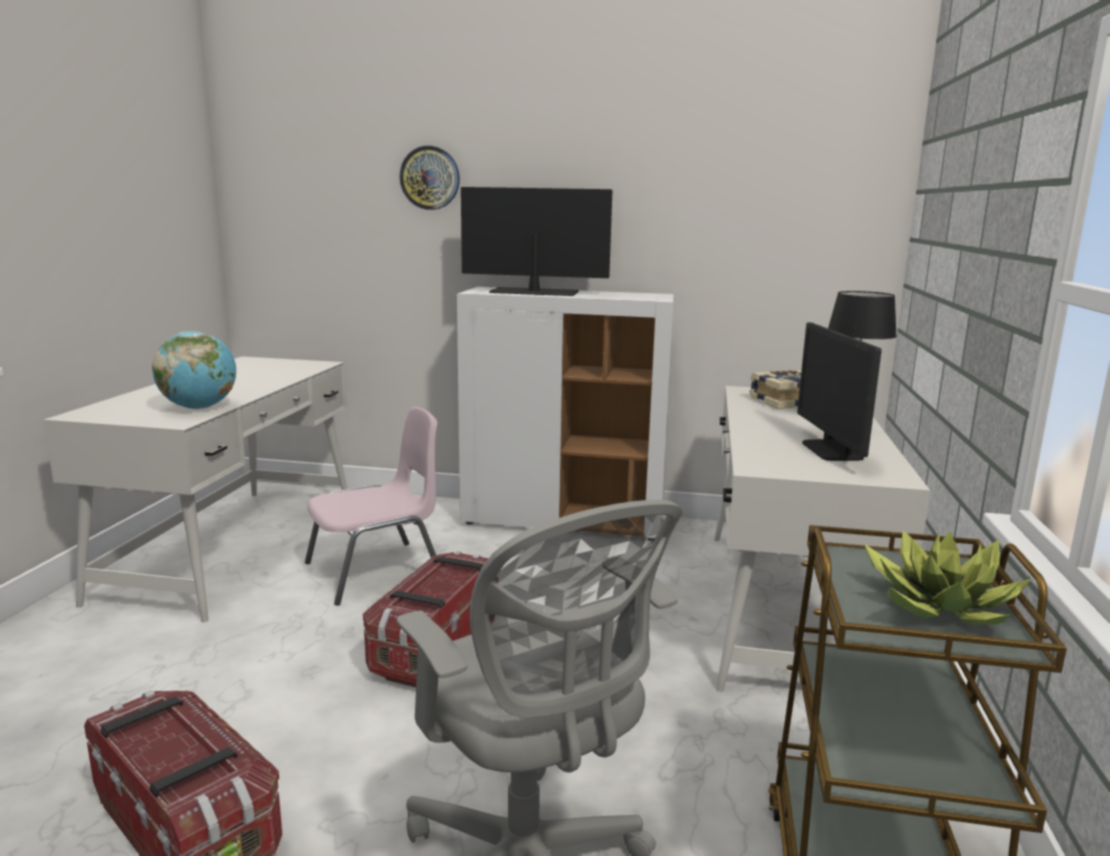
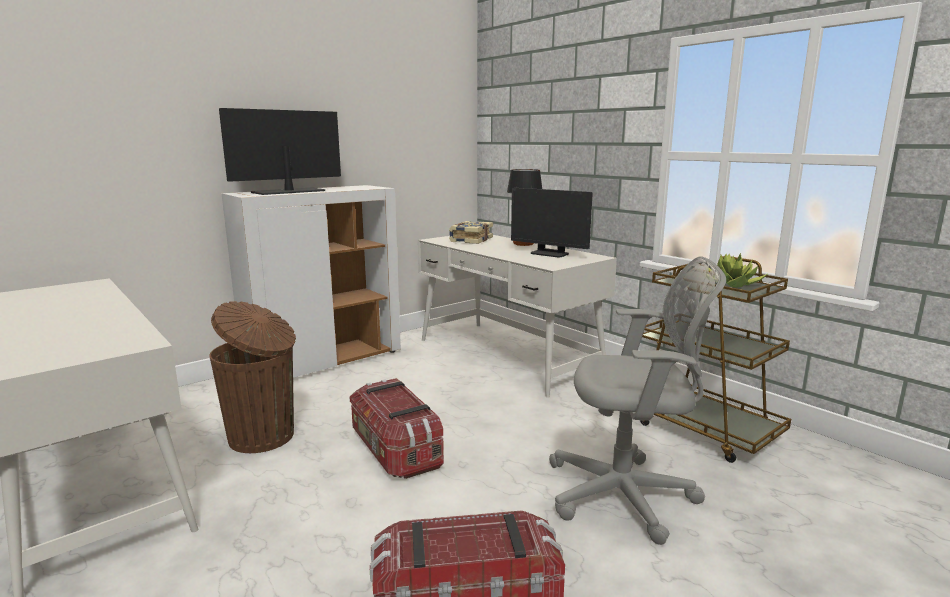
camera: 50 degrees left, 0 degrees up
globe [152,331,236,409] -> none
pink chair [305,407,437,606] -> brown trash can [209,301,296,453]
wall clock [399,146,460,210] -> none

